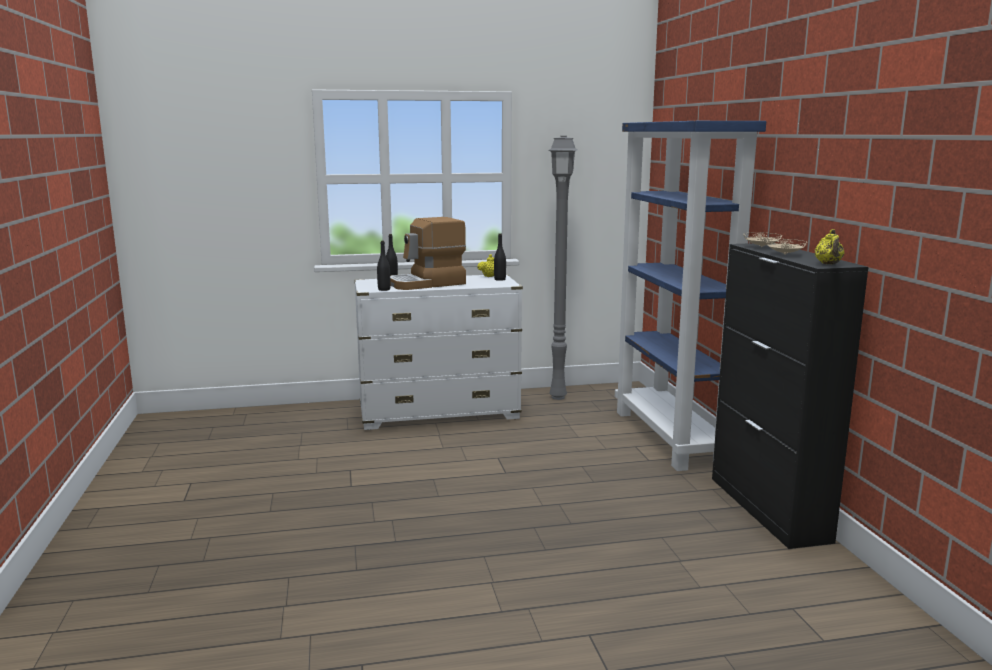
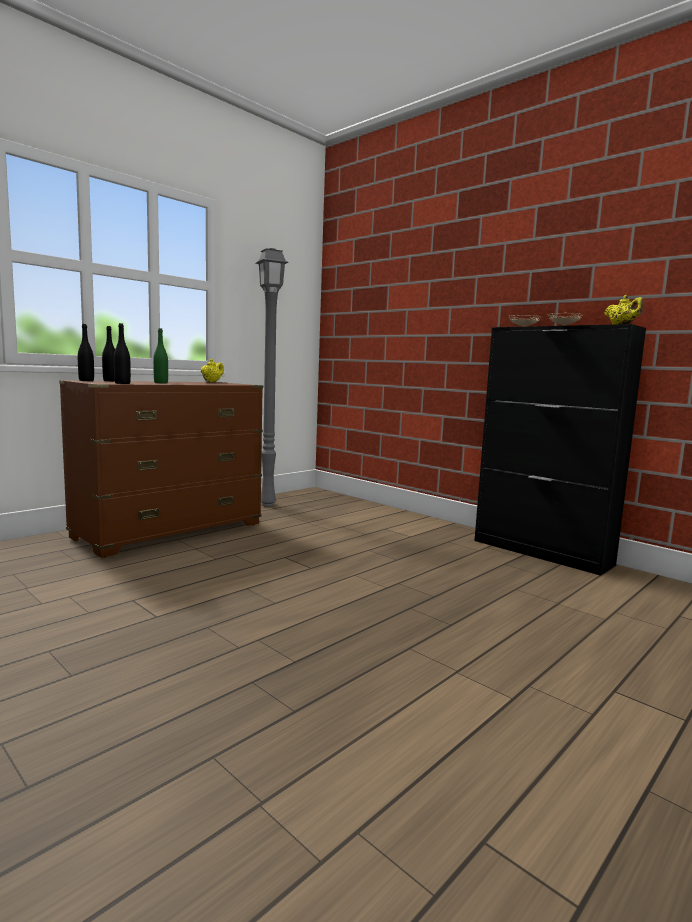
camera: 35 degrees left, 5 degrees down
white dresser [354,274,523,430] -> brown dresser [59,380,263,558]
coffee machine [390,217,466,290] -> green bottle [153,328,168,383]
black bottle [494,234,506,281] -> black bottle moved to [78,324,94,381]
blue bookcase [615,121,766,471] -> none

